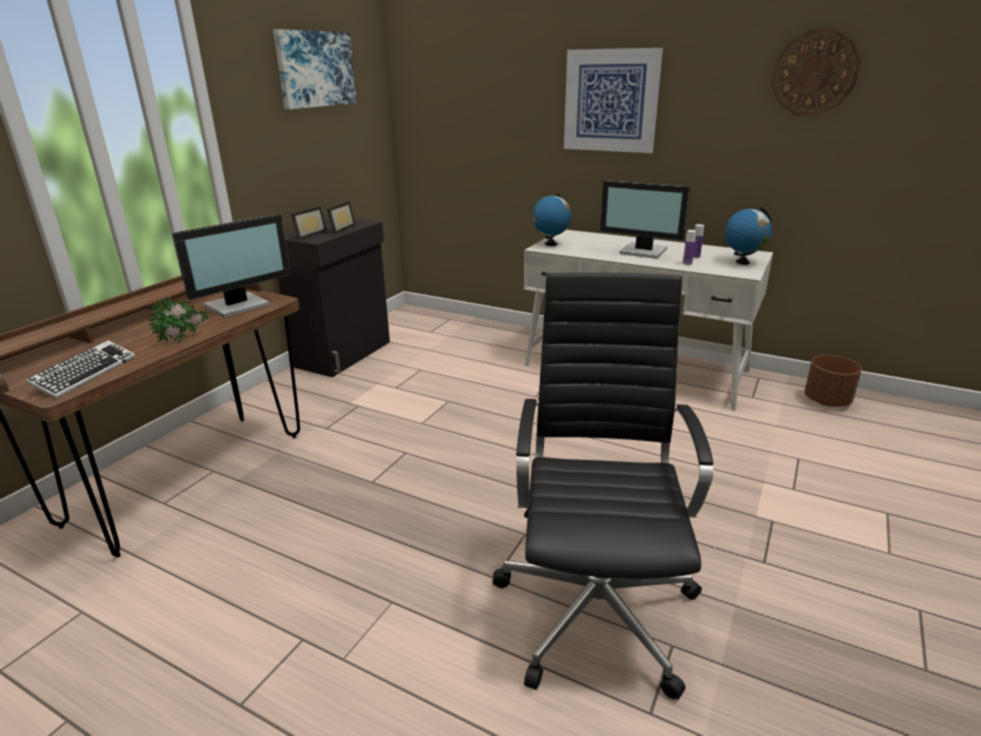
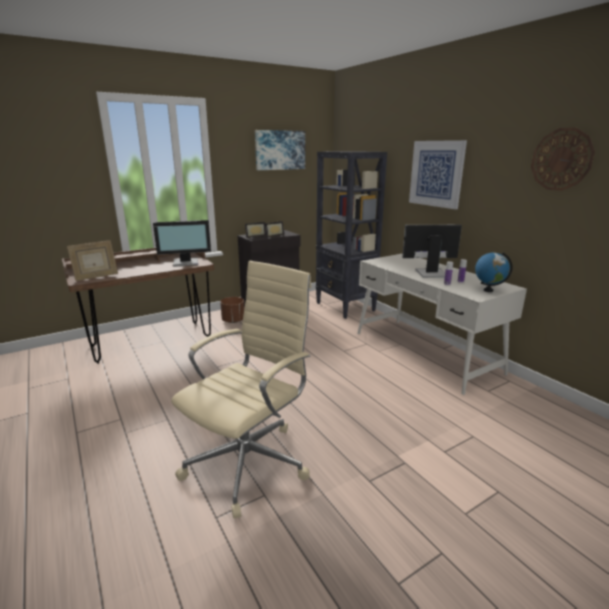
camera: 30 degrees right, 5 degrees down
keyboard [26,340,136,399] -> picture frame [67,240,118,281]
potted plant [148,296,208,343] -> none
black office chair [493,273,713,700] -> beige office chair [171,261,311,519]
globe [532,193,572,246] -> none
monitor [600,180,691,259] -> monitor turned 120 degrees clockwise [402,225,462,278]
brown planter [804,355,862,407] -> brown planter moved to [220,297,244,323]
none -> black bookcase [316,151,387,319]

